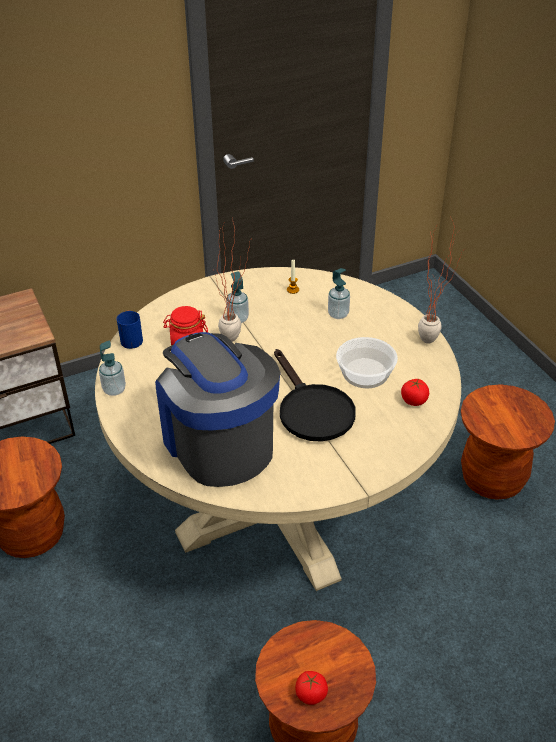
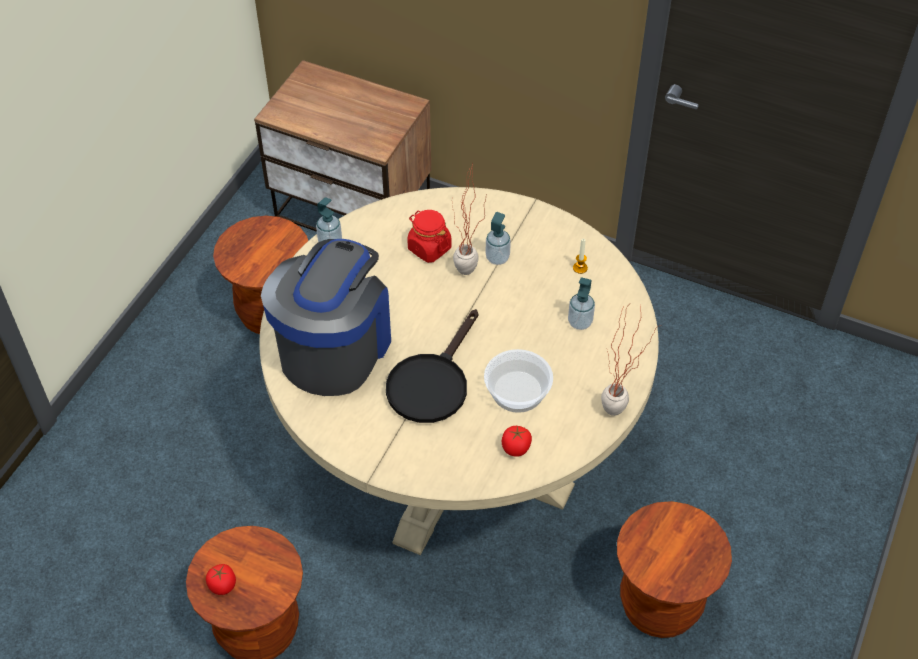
camera: 50 degrees right, 10 degrees up
blue mug [117,310,143,349] -> none

